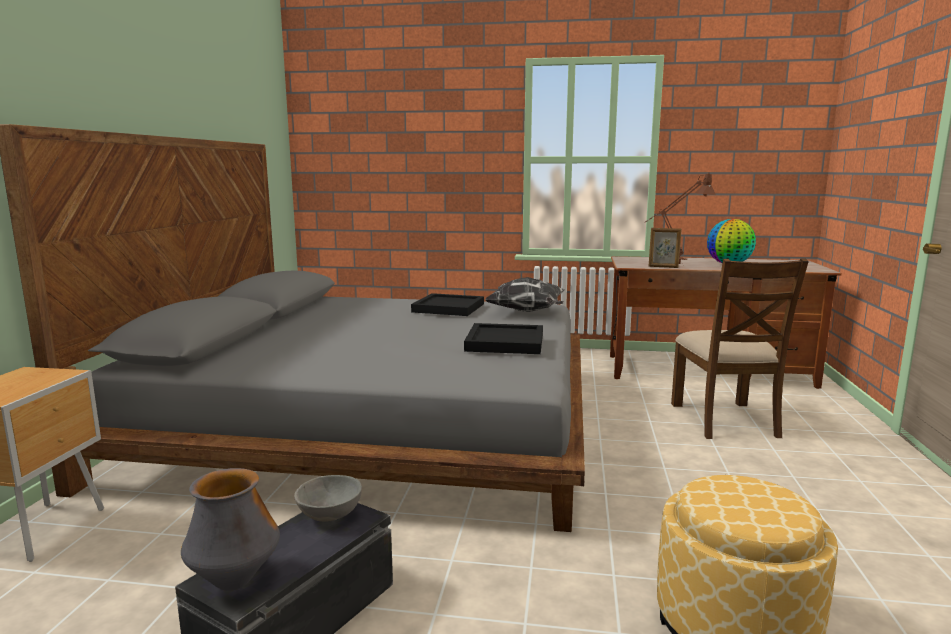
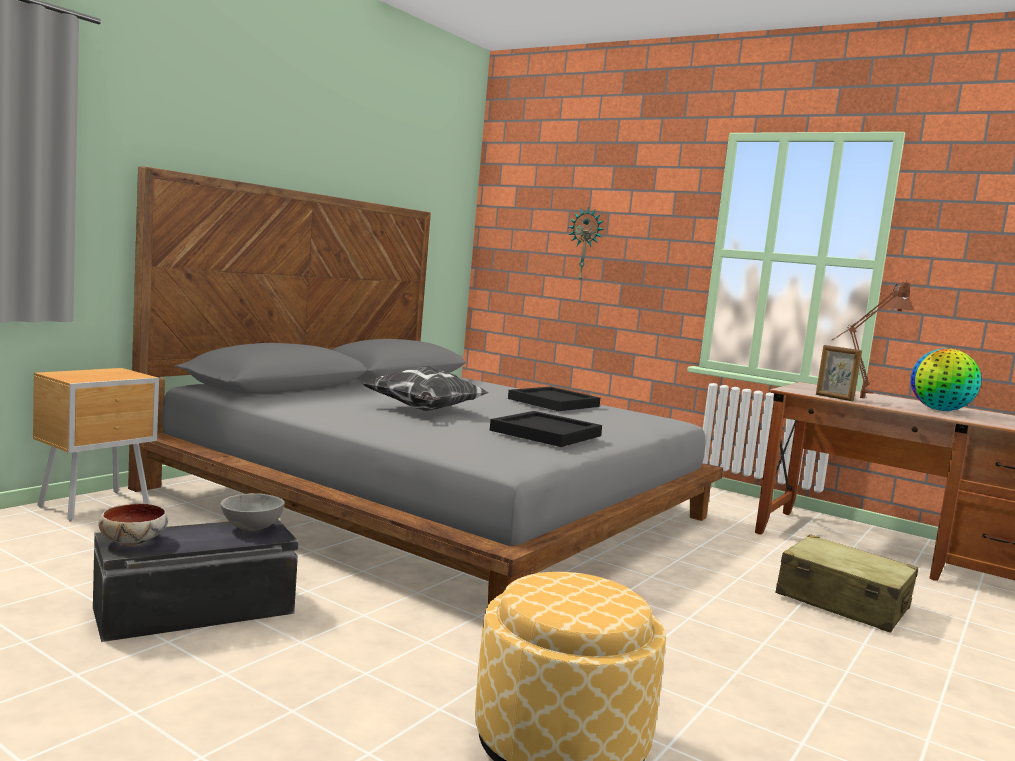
camera: 25 degrees right, 5 degrees down
vase [181,468,280,591] -> bowl [99,503,168,546]
pillow [485,277,564,312] -> pillow moved to [363,366,489,411]
brown chair [671,258,809,439] -> beige suitcase [776,534,918,633]
none -> wall clock [569,207,604,281]

